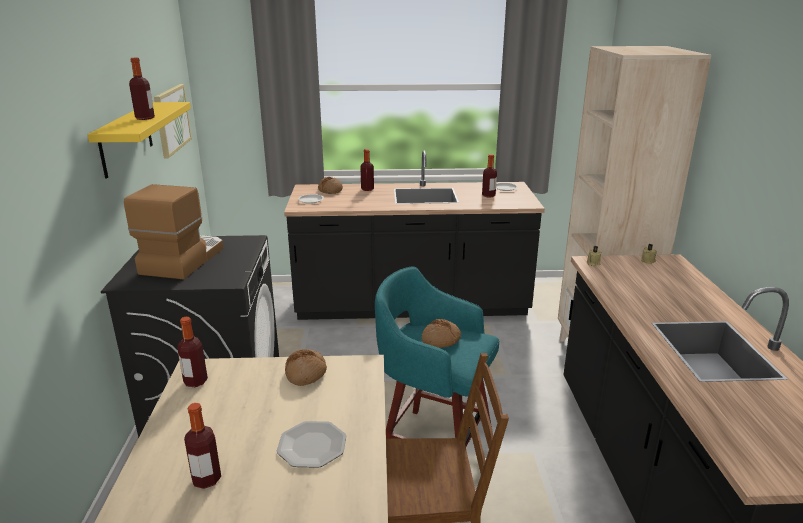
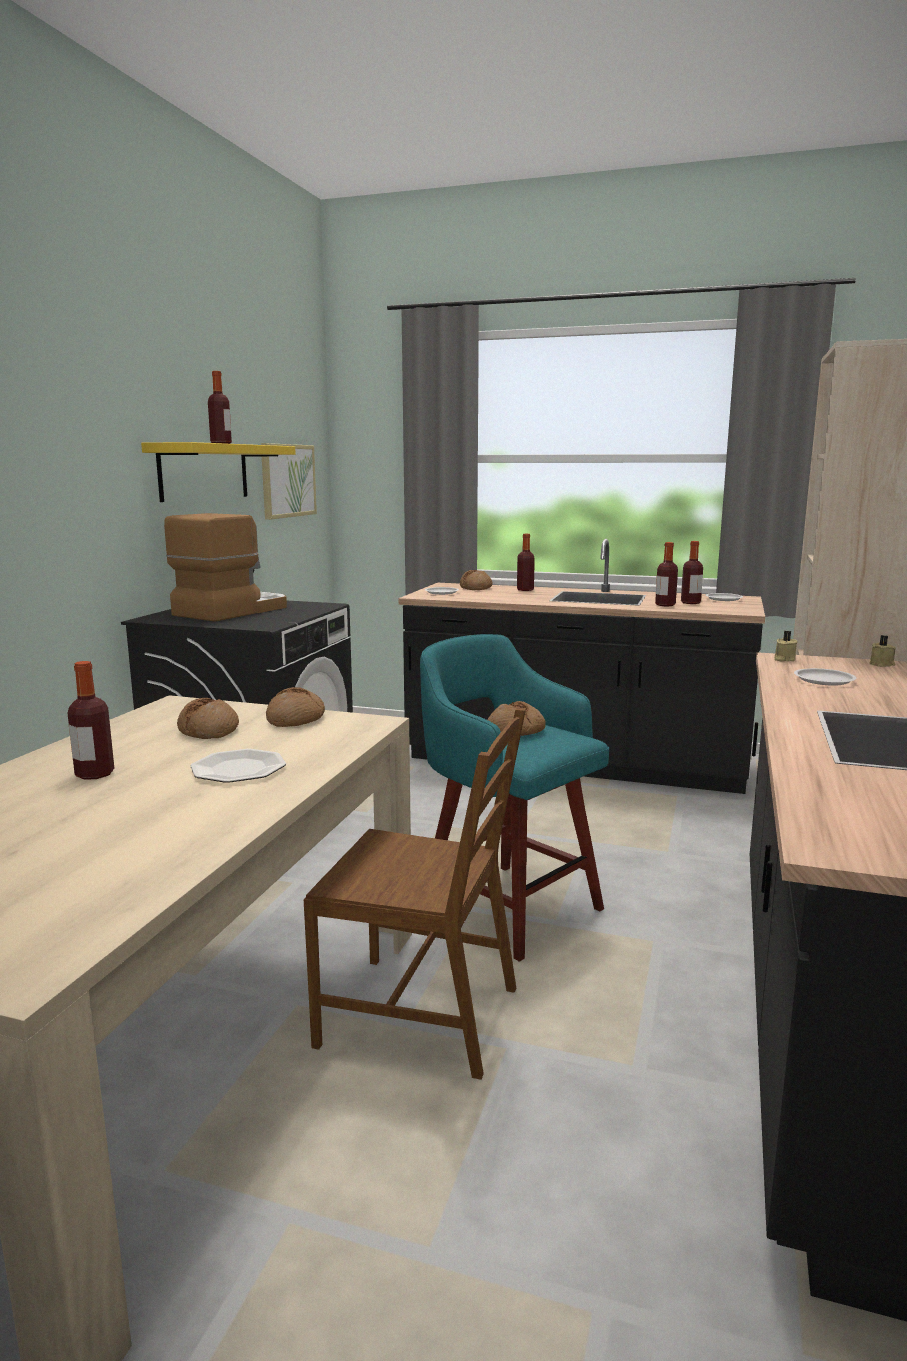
camera: 20 degrees right, 10 degrees down
bottle [177,317,208,387] -> bottle moved to [655,542,678,607]
none -> bread [177,698,239,739]
none -> white plate [794,668,856,686]

